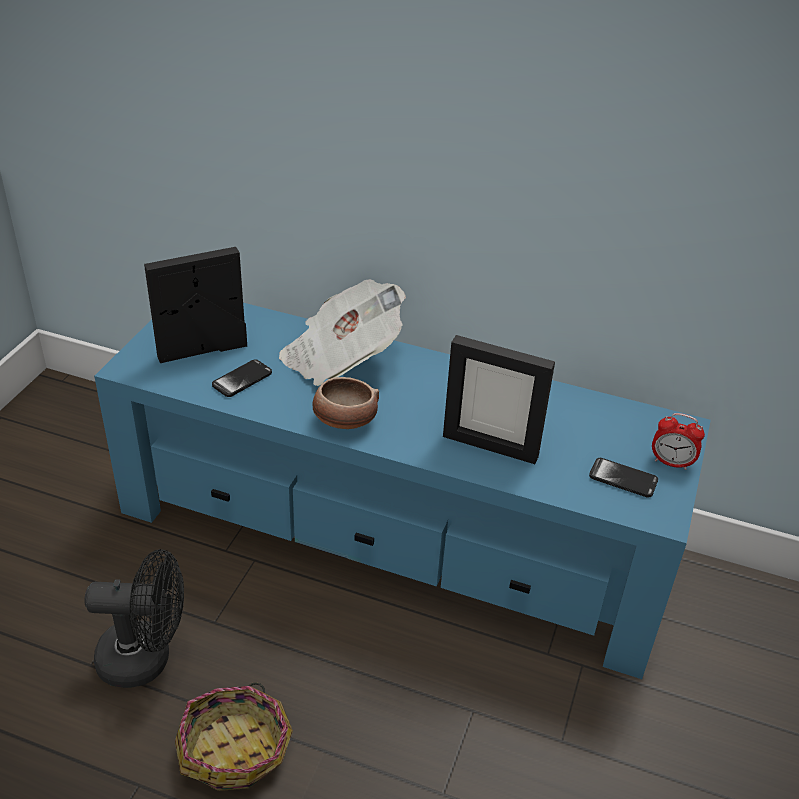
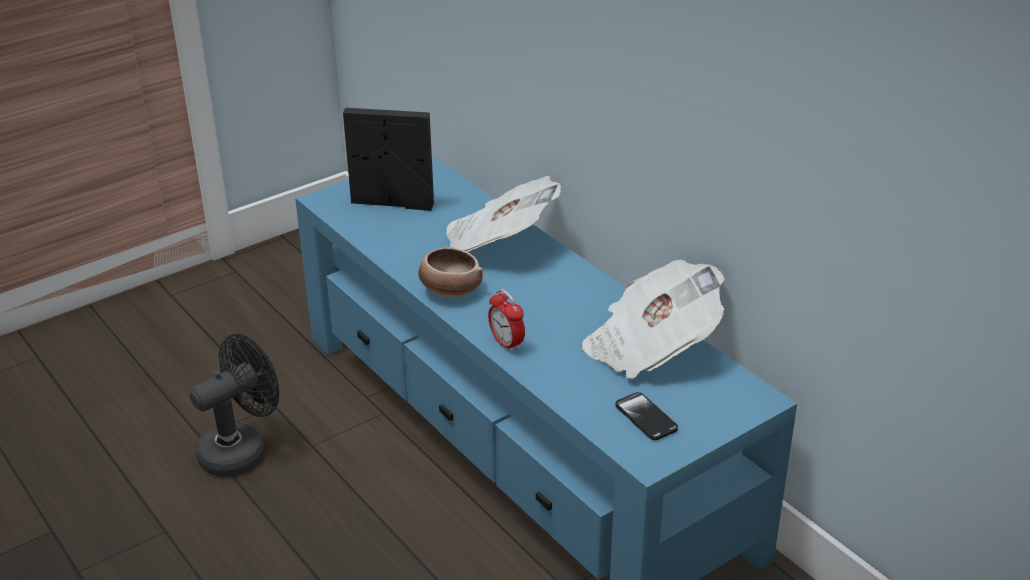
camera: 35 degrees right, 5 degrees down
black fan [85,549,184,688] -> black fan turned 75 degrees counterclockwise [190,334,279,477]
basket [175,682,293,791] -> none
phone [212,359,272,397] -> none
picture frame [443,335,555,464] -> none
alarm clock [652,413,705,470] -> alarm clock moved to [488,289,525,353]
none -> newspaper [582,259,725,379]

